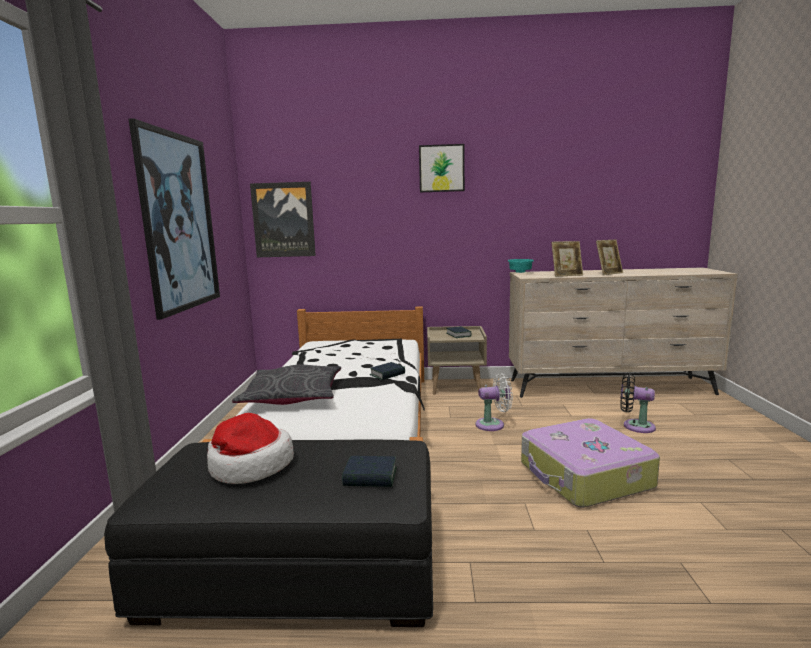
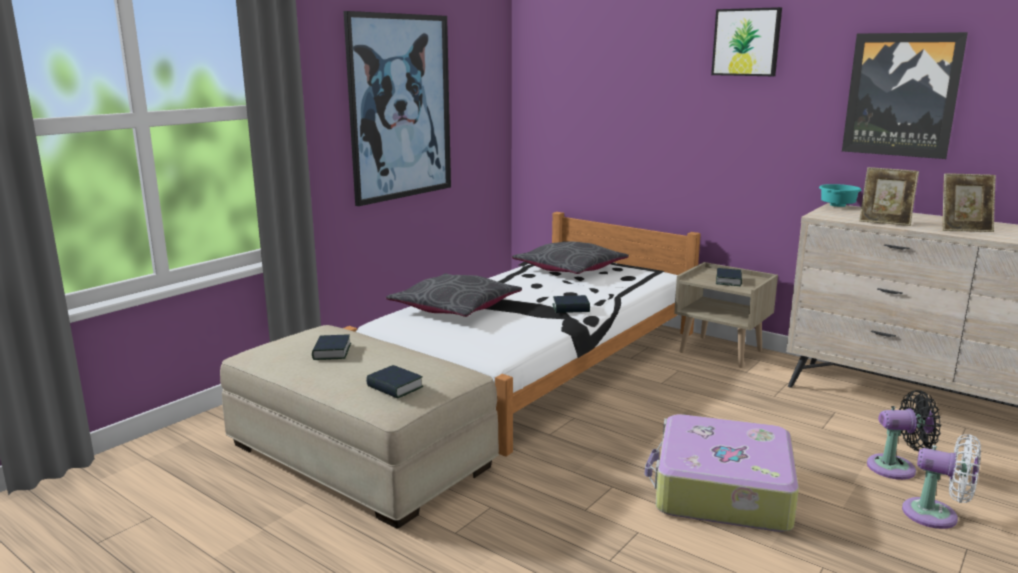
camera: 35 degrees right, 5 degrees up
black ottoman [104,439,433,627] -> beige ottoman [220,325,499,529]
hat [207,413,294,484] -> book [312,335,351,360]
picture [250,182,316,257] -> picture moved to [842,32,968,159]
white fan [476,373,513,431] -> white fan moved to [902,434,981,529]
black fan [620,373,656,433] -> black fan turned 120 degrees clockwise [867,390,941,480]
none -> grey pillow [512,241,629,274]

